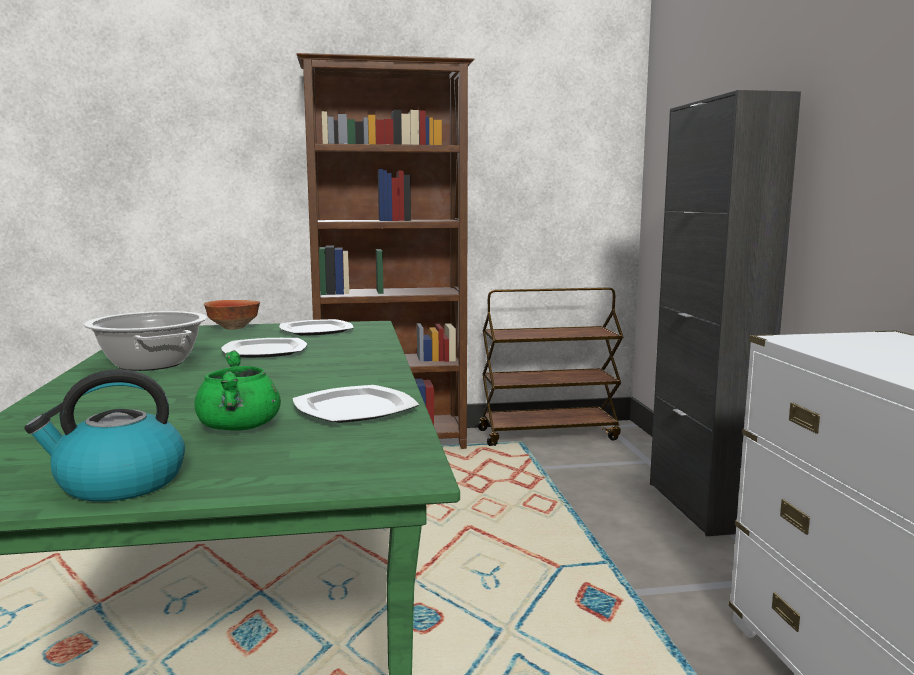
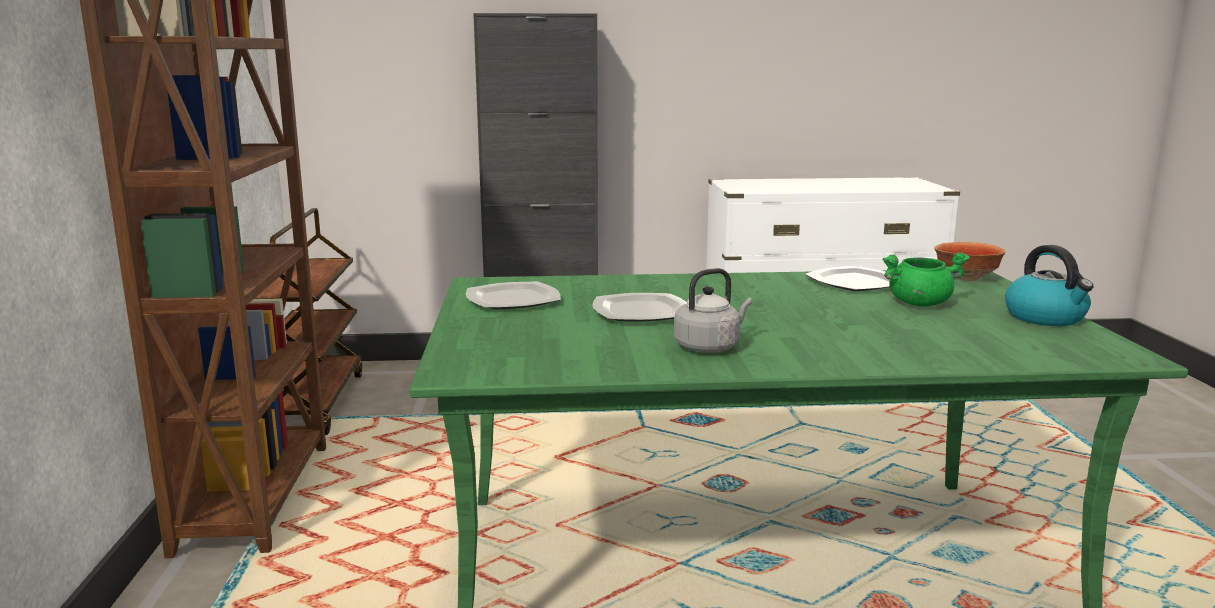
camera: 85 degrees left, 5 degrees up
cooking pot [84,311,207,371] -> grey kettle [674,268,753,353]
bowl [204,300,260,330] -> bowl moved to [934,242,1005,281]

